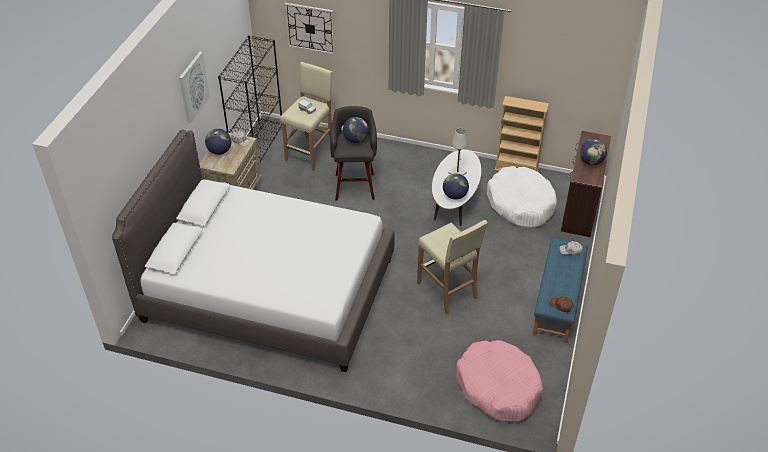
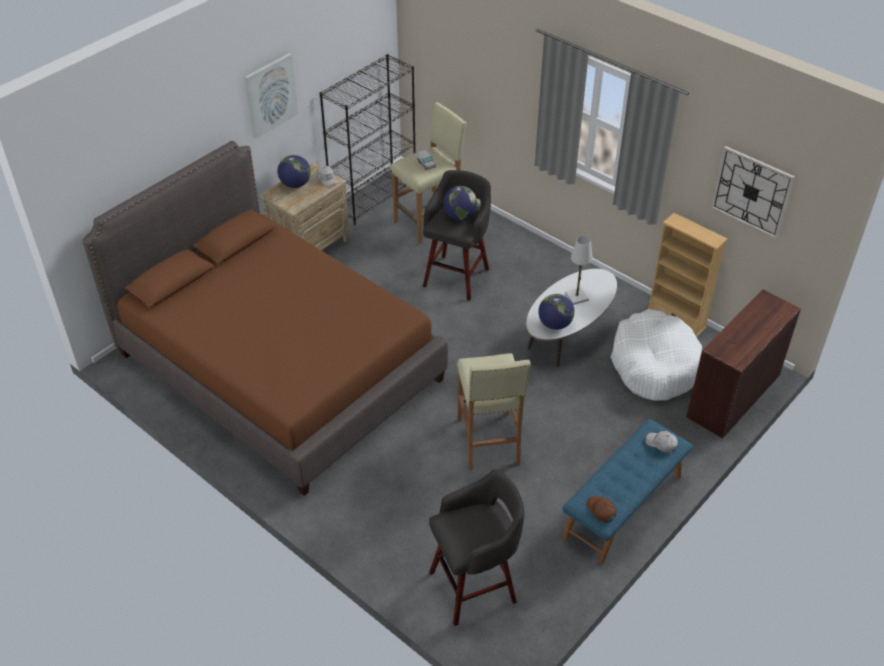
camera: 25 degrees right, 0 degrees up
white bed [112,129,395,372] -> brown bed [82,141,448,496]
wall clock [285,3,335,55] -> wall clock moved to [711,146,795,239]
pink dog bed [456,340,543,422] -> grey stool [429,469,524,626]
globe [580,139,607,165] -> none

